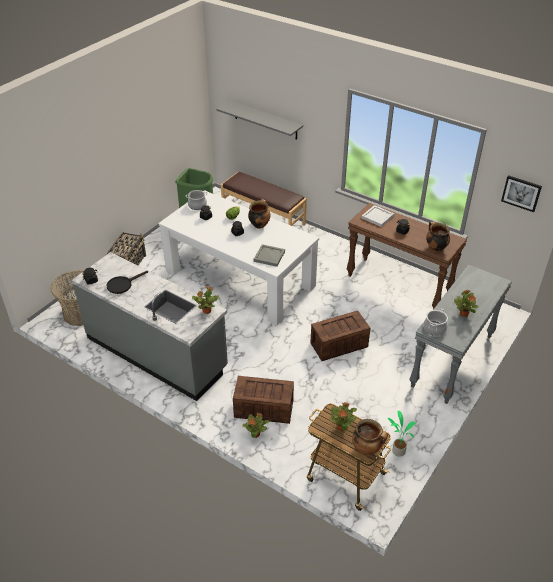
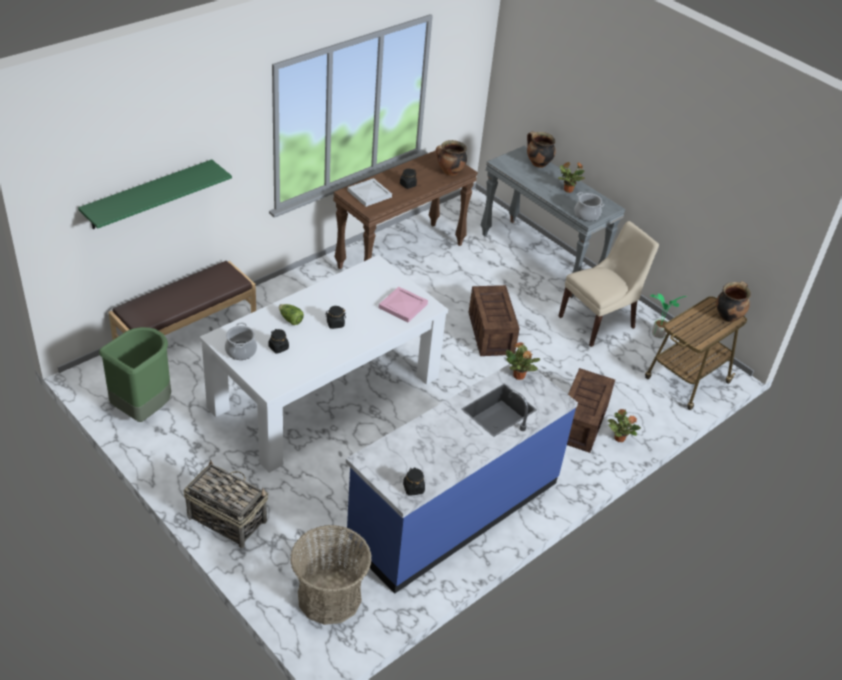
camera: 80 degrees left, 0 degrees up
grey counter [72,252,228,401] -> blue counter [346,364,578,594]
black frying pan [107,271,148,294] -> none
grey shelf [217,101,303,140] -> green shelf [78,159,232,229]
cooking pot [248,199,270,229] -> cooking pot moved to [527,132,556,168]
grey tray [254,244,285,267] -> pink tray [379,287,428,322]
potted plant [330,402,357,431] -> none
picture [501,175,542,212] -> none
none -> beige chair [558,221,659,347]

